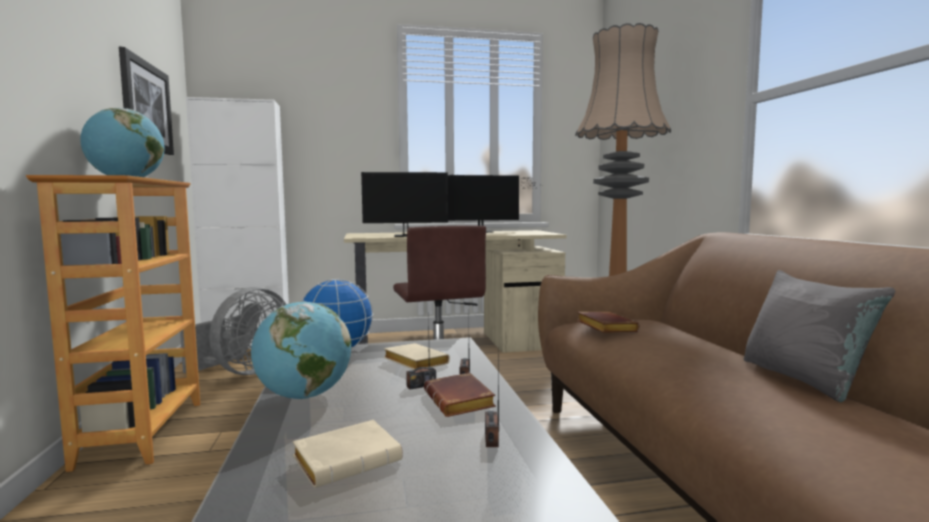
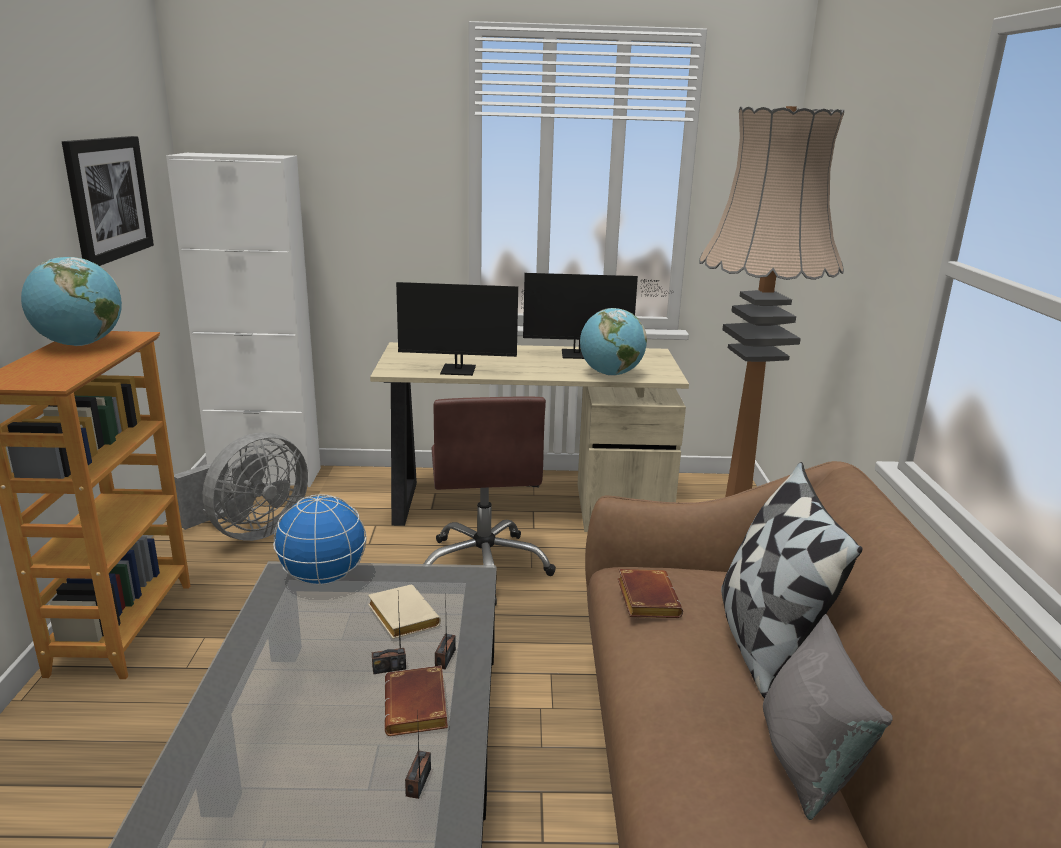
camera: 10 degrees right, 15 degrees up
globe [251,302,352,399] -> globe moved to [580,308,647,376]
beige book [292,420,403,488] -> none
none -> pillow [721,462,863,698]

